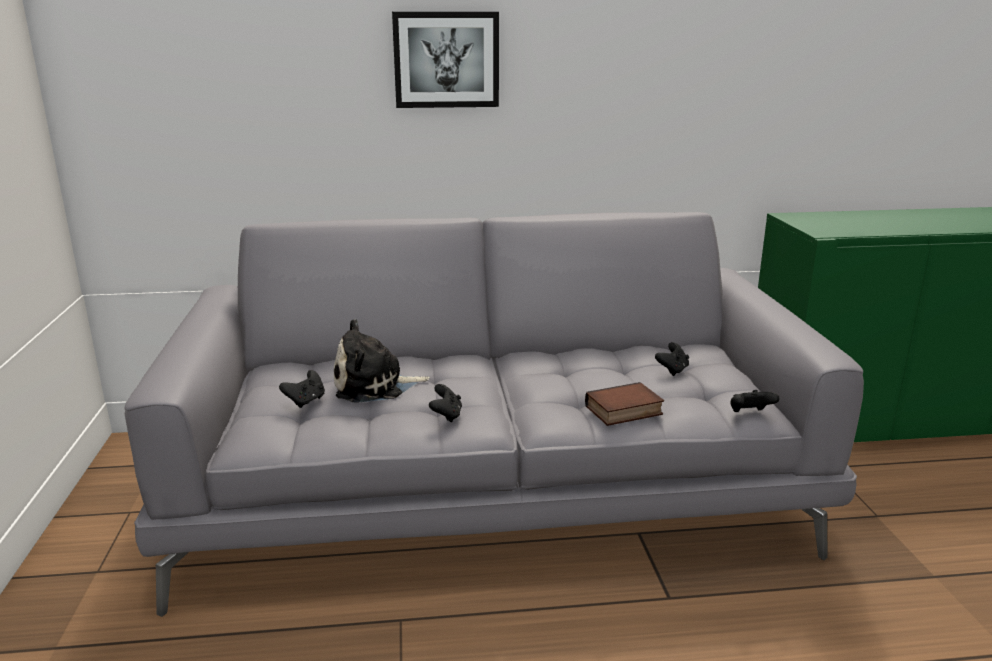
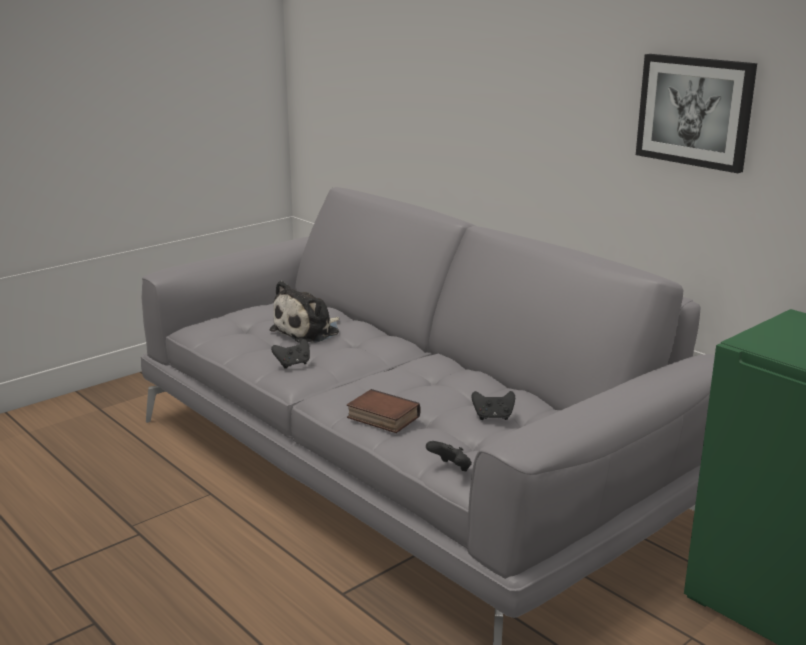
camera: 55 degrees right, 0 degrees up
black game controller [279,370,325,408] -> none
plush toy [334,319,430,402] -> plush toy turned 90 degrees counterclockwise [269,281,340,343]
picture [392,12,499,108] -> picture moved to [636,54,757,173]

